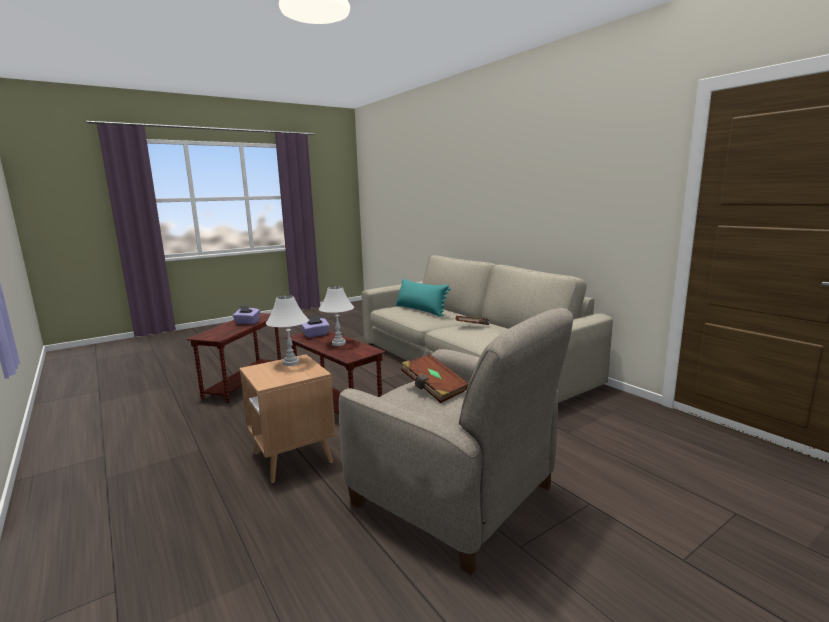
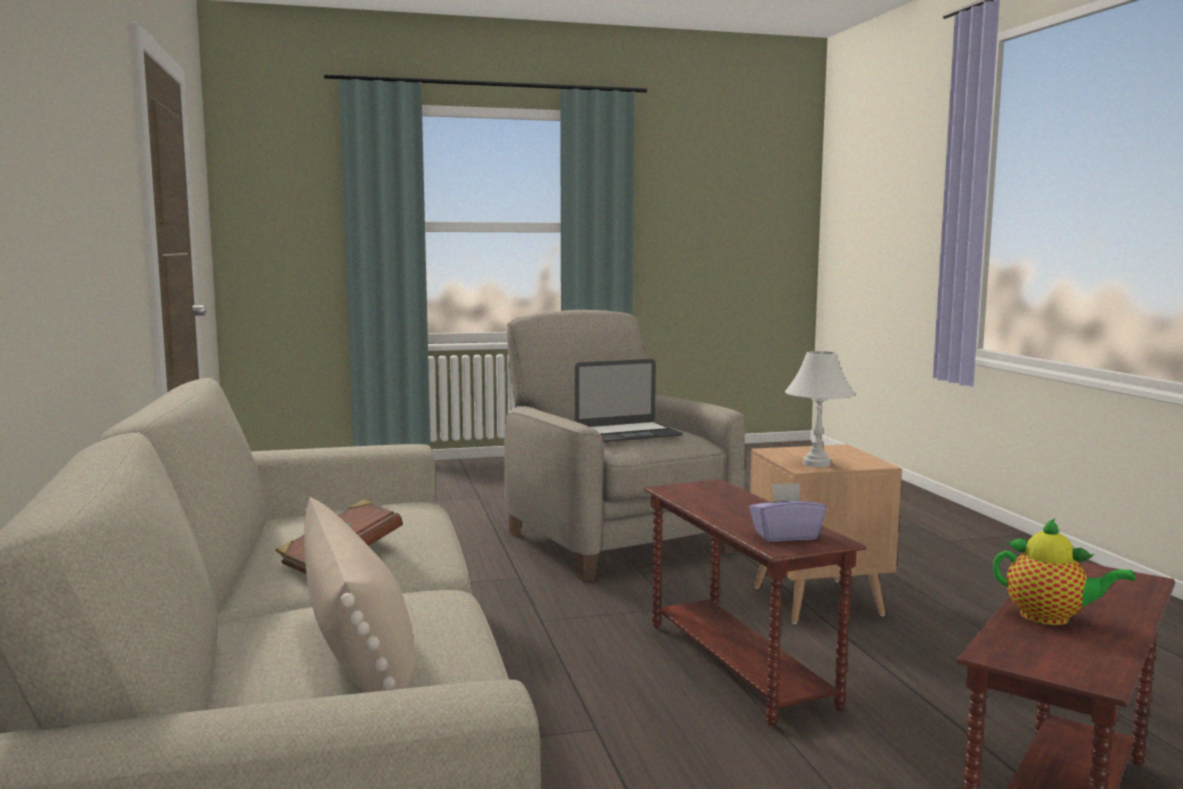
camera: 160 degrees left, 5 degrees down
purple tissue box [233,306,260,324] -> teapot [993,519,1135,625]
white table lamp [319,287,354,346] -> none
turquoise pillow [396,279,451,317] -> beige pillow [304,497,415,693]
brown book [401,354,469,403] -> laptop [575,359,683,442]

